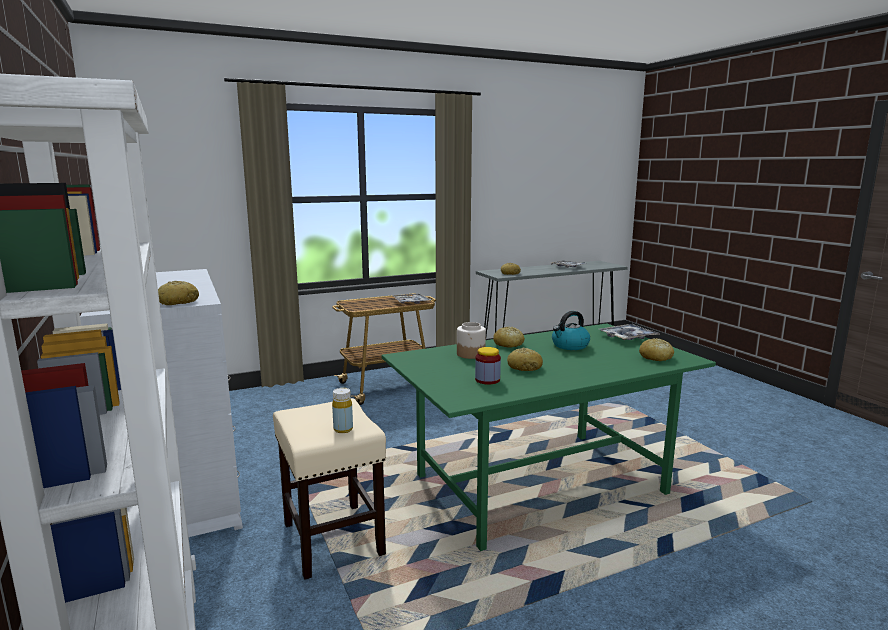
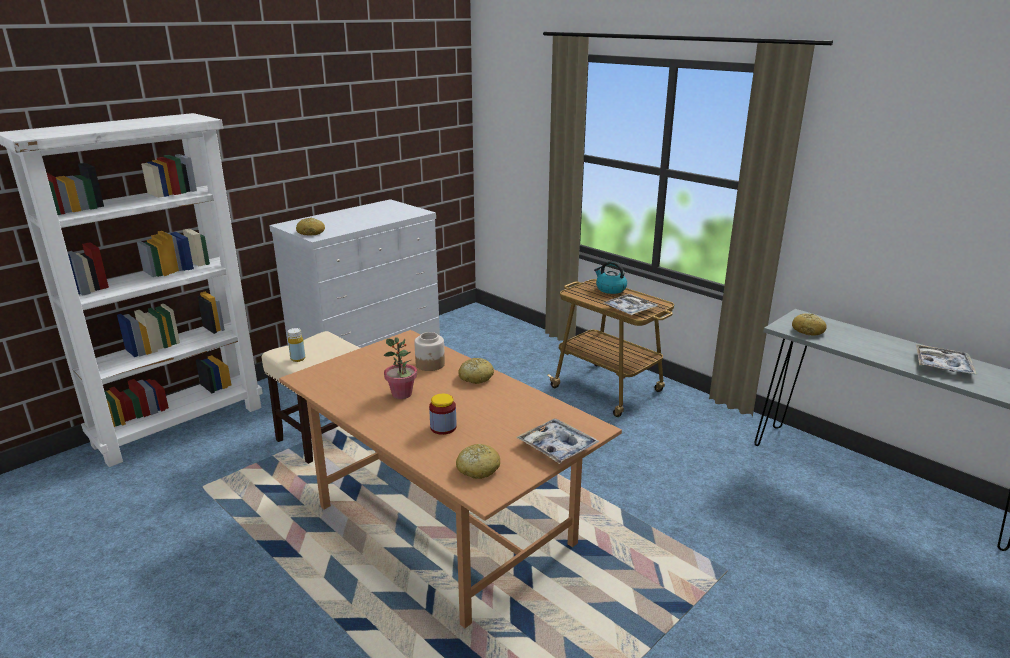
camera: 70 degrees right, 10 degrees up
green dining table [382,323,716,551] -> brown dining table [279,330,622,628]
jar [475,347,501,384] -> jar moved to [429,394,457,435]
bread [507,347,543,371] -> potted plant [384,337,417,399]
kettle [552,311,590,350] -> kettle moved to [594,261,627,294]

